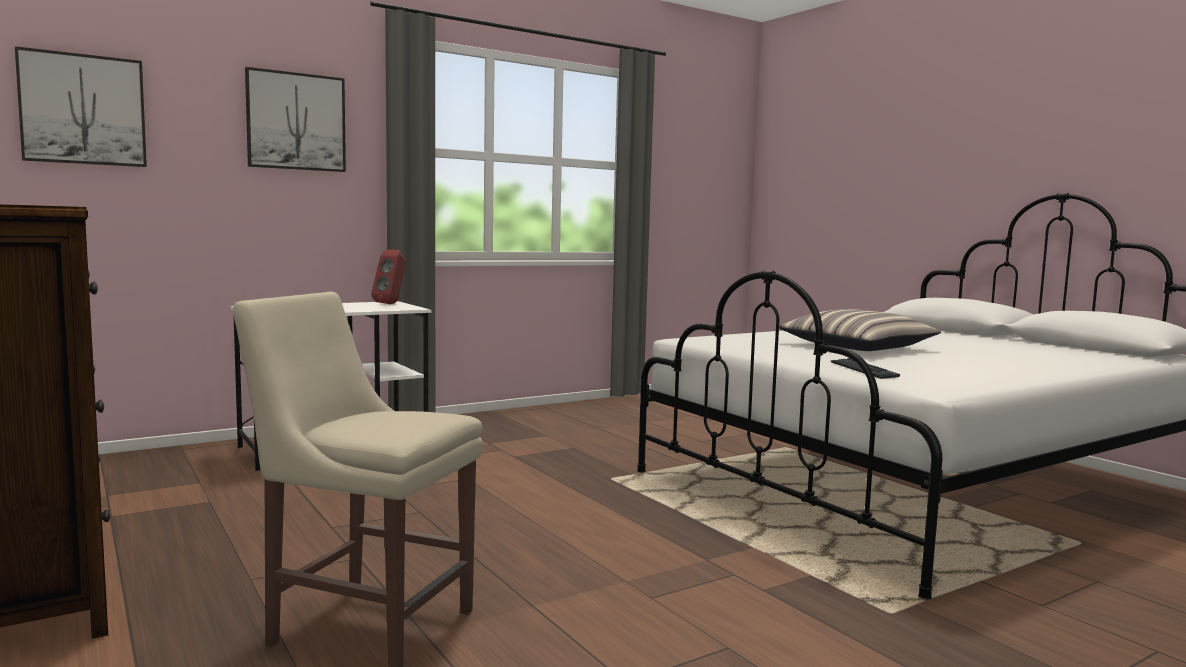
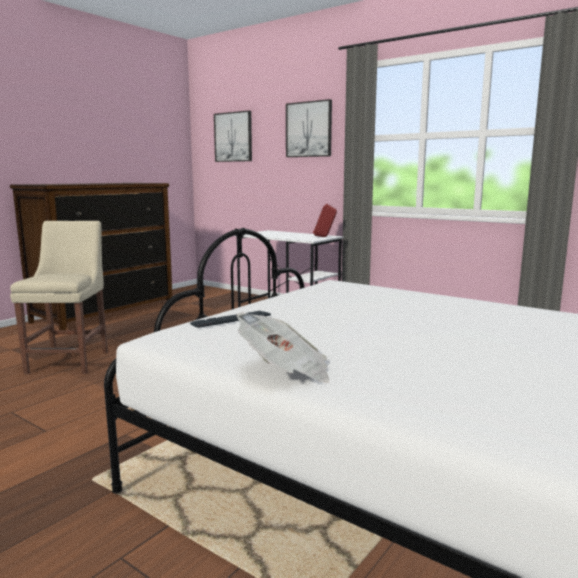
camera: 70 degrees right, 5 degrees up
pillow [779,309,941,351] -> none
none -> newspaper [237,312,329,383]

